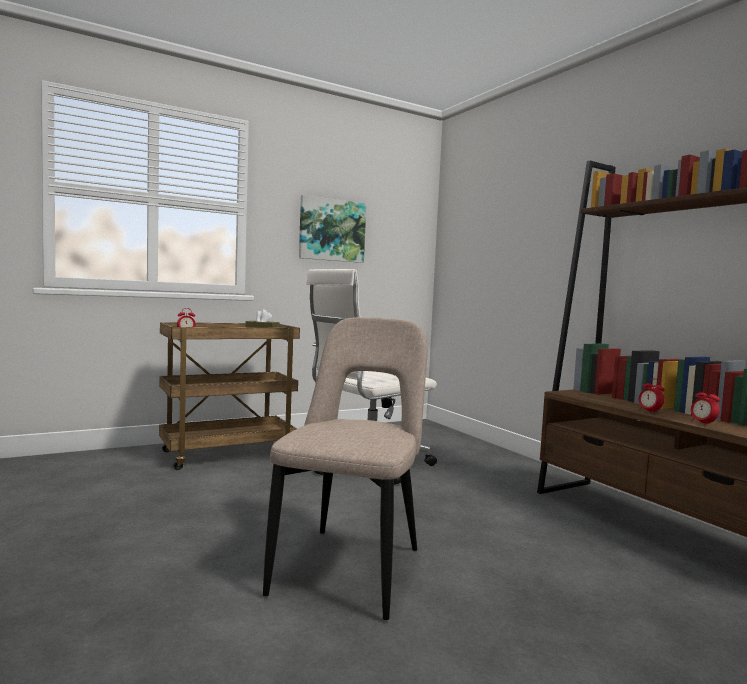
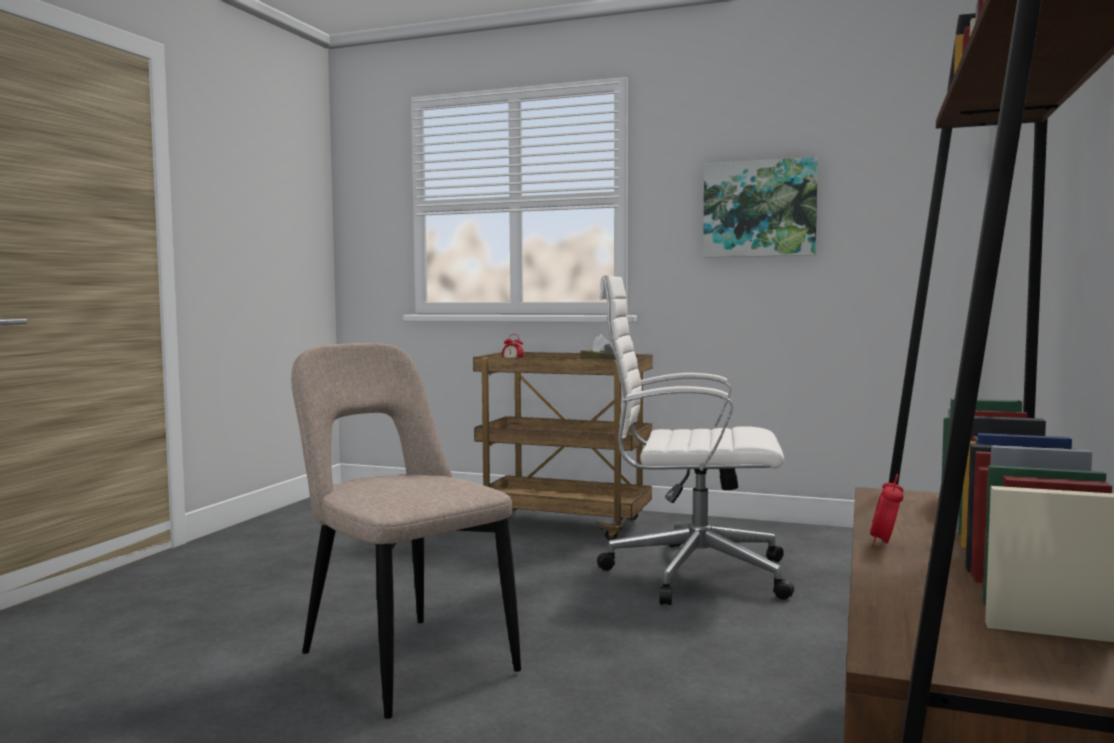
camera: 50 degrees right, 0 degrees up
beige chair [263,317,428,620] -> beige chair turned 105 degrees counterclockwise [291,343,521,719]
alarm clock [691,387,720,426] -> none

